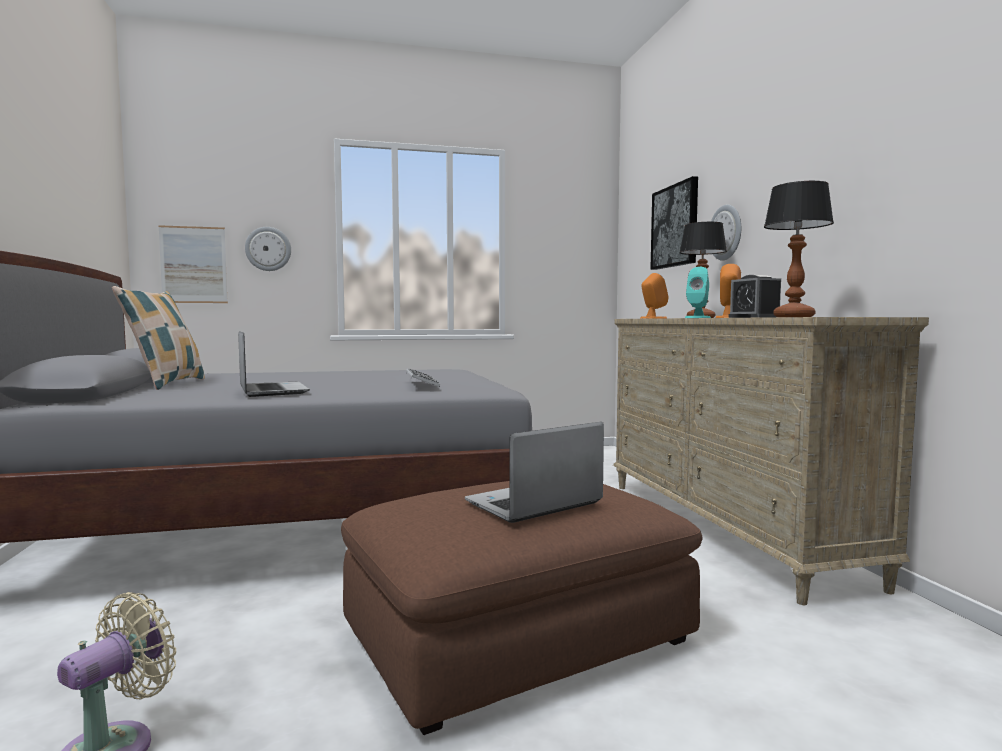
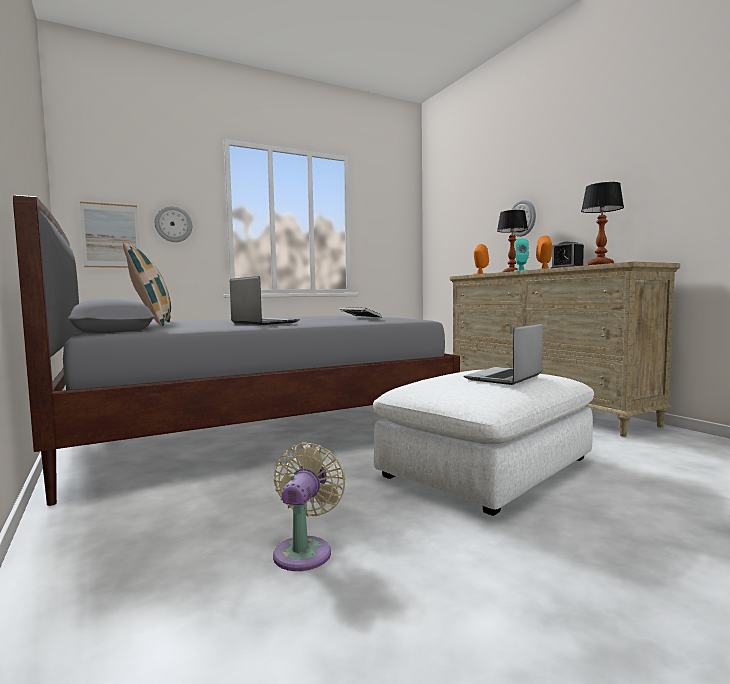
camera: 15 degrees left, 0 degrees up
brown ottoman [341,481,703,735] -> white ottoman [373,370,594,516]
picture [650,176,698,270] -> none

